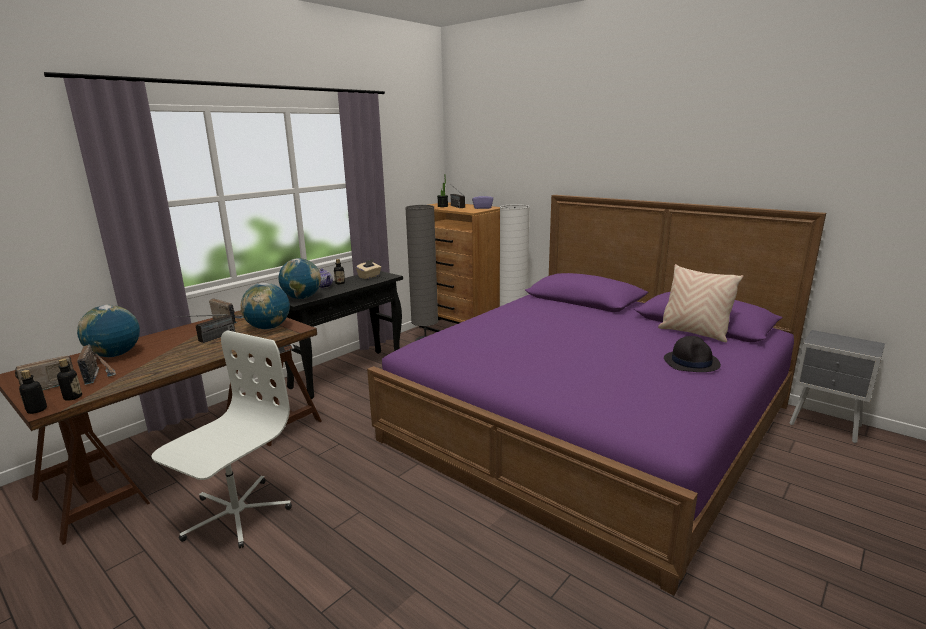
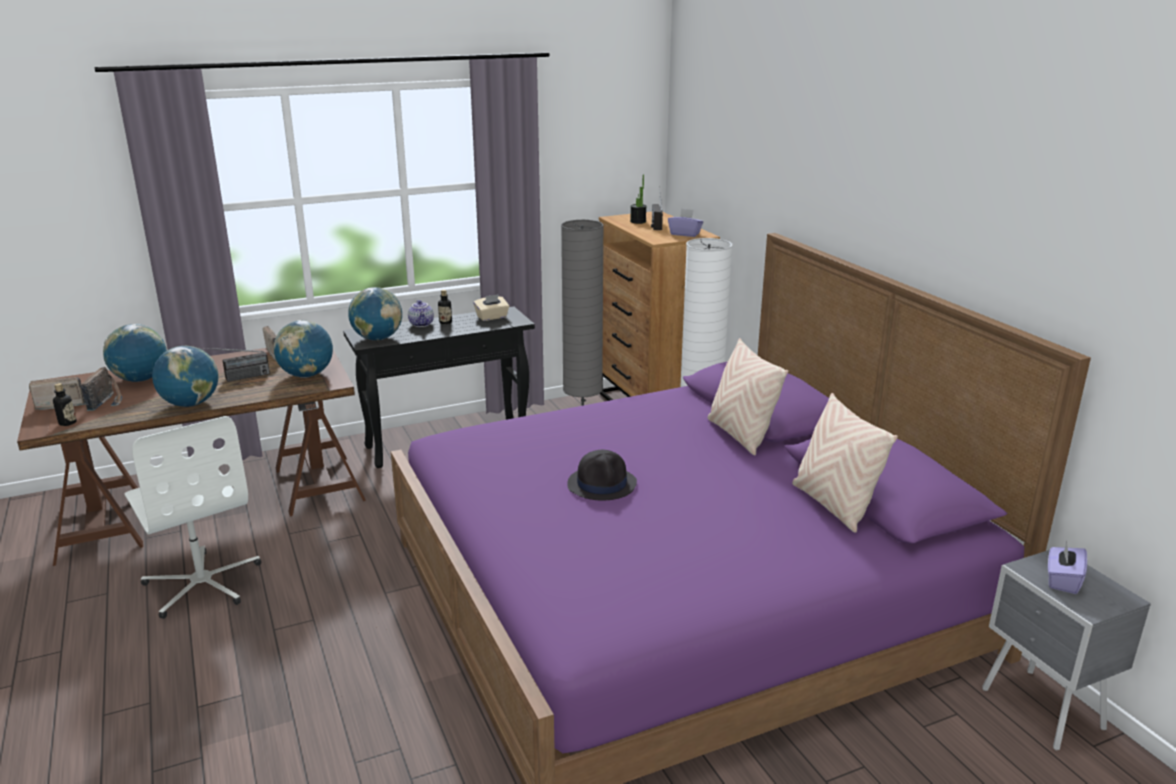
camera: 25 degrees right, 5 degrees up
bottle [19,370,47,414] -> none
white office chair [151,330,292,548] -> white office chair turned 90 degrees clockwise [125,416,262,619]
black hat [664,336,721,372] -> black hat moved to [567,450,637,501]
none -> globe [152,346,219,407]
none -> beige pillow [708,338,788,455]
none -> purple tissue box [1048,540,1087,594]

